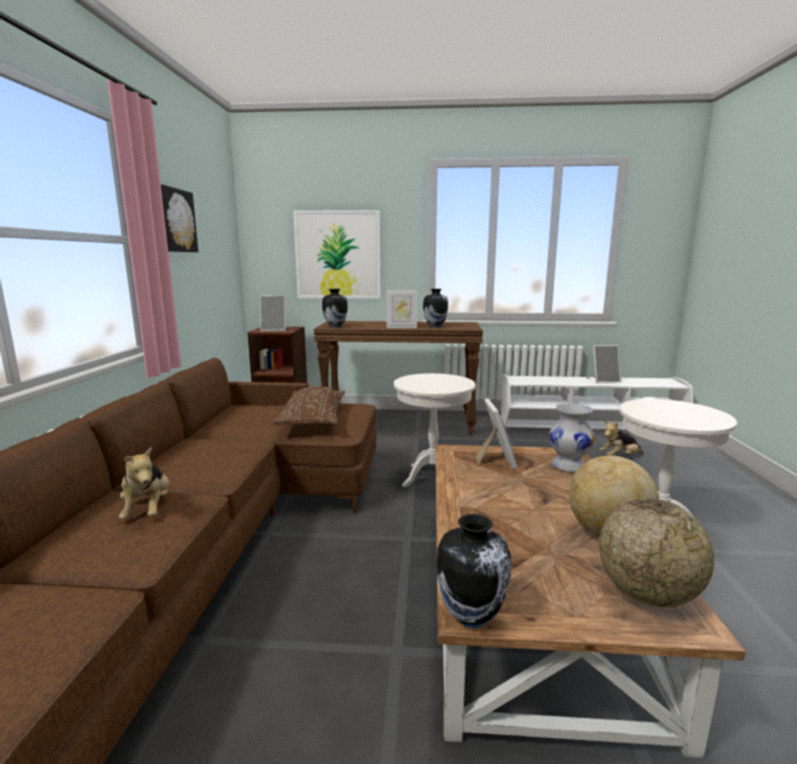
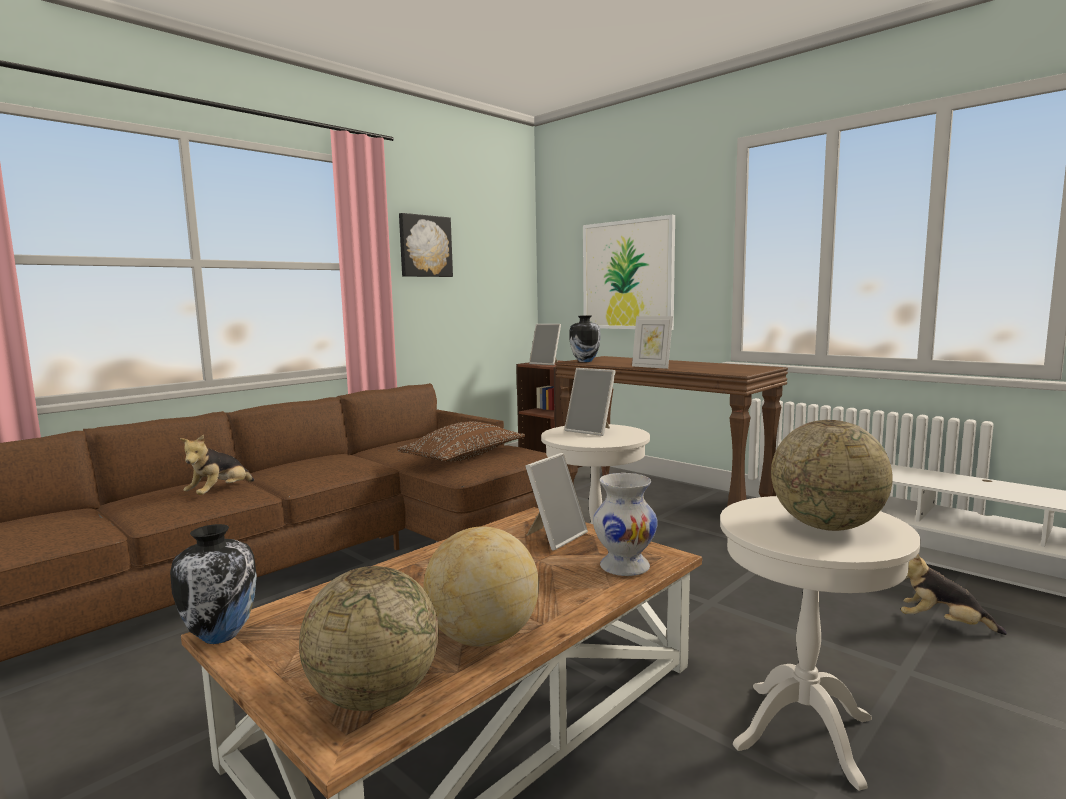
camera: 40 degrees right, 5 degrees down
vase [423,289,448,327] -> none
picture frame [593,345,621,383] -> picture frame moved to [564,368,616,436]
none -> globe [771,420,893,531]

